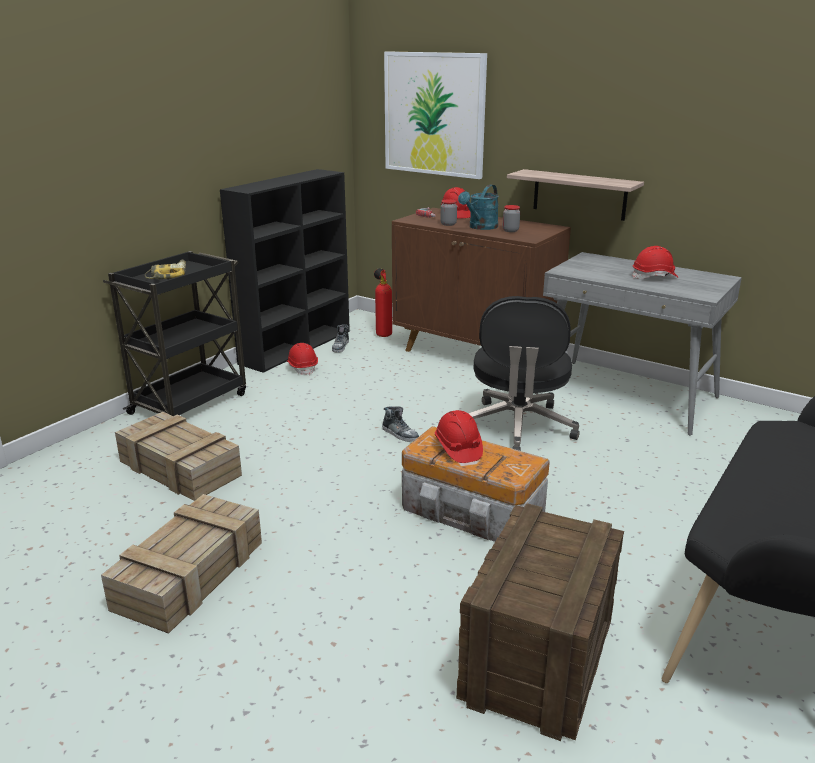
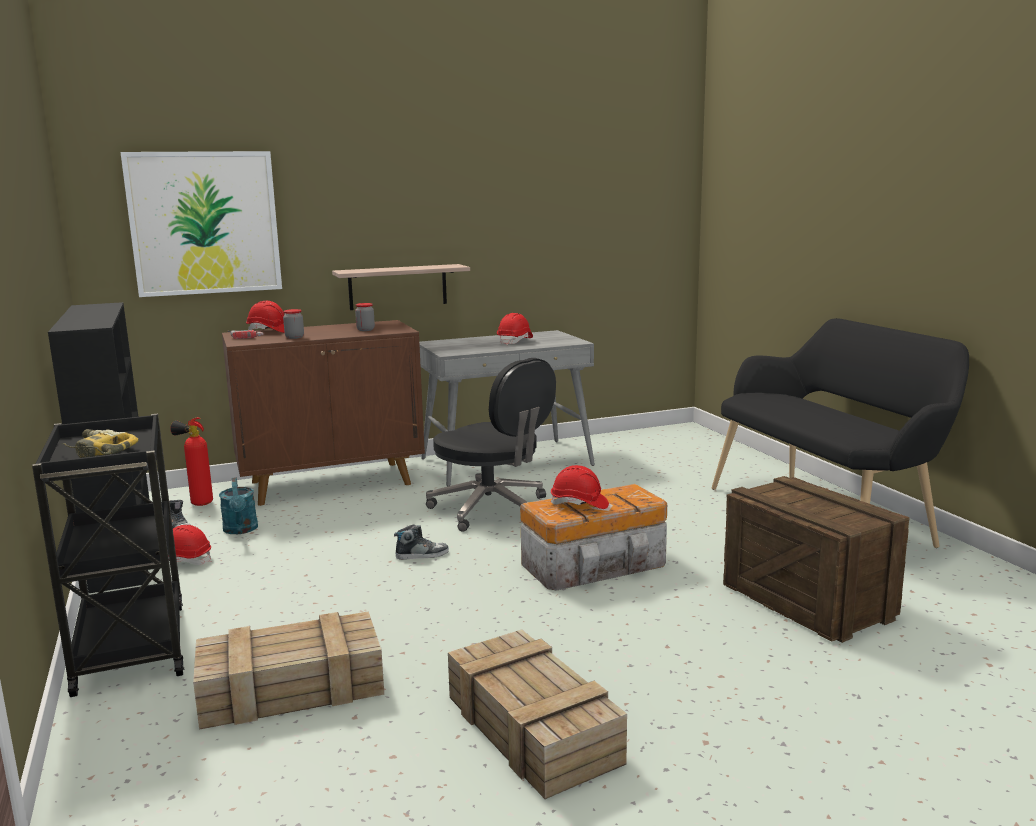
camera: 55 degrees left, 10 degrees down
turquoise watering can [458,185,499,230] -> turquoise watering can moved to [219,477,258,534]

